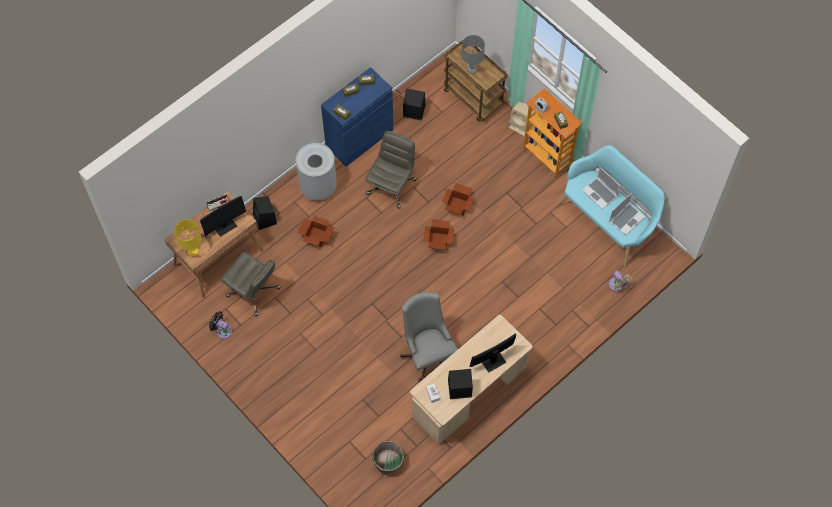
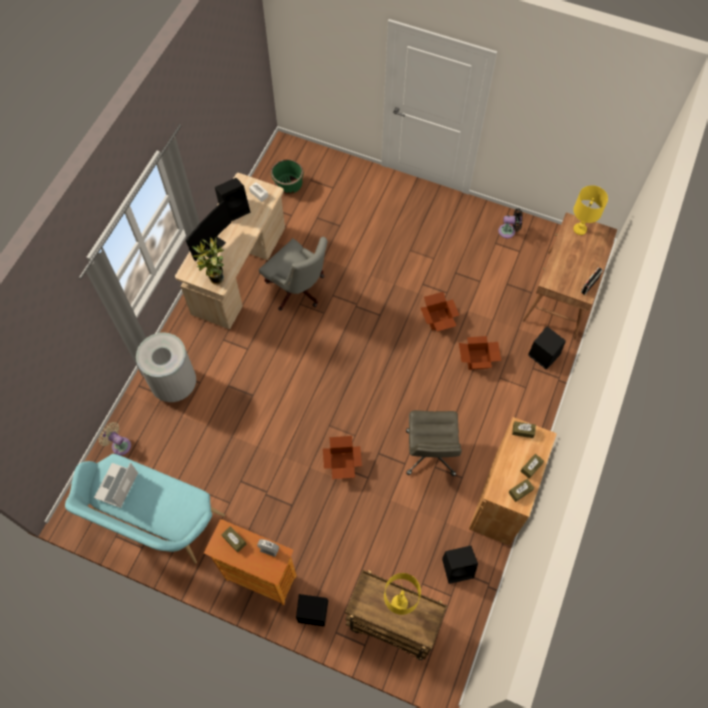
camera: 155 degrees right, 0 degrees up
monitor [200,196,246,237] -> none
grey office chair [221,252,281,316] -> none
grey trash can [295,143,337,200] -> grey trash can moved to [136,333,196,402]
blue cabinet [321,67,393,167] -> brown cabinet [469,417,557,545]
cardboard box [423,219,455,250] -> cardboard box moved to [421,292,459,331]
grey table lamp [462,35,485,74] -> yellow table lamp [384,573,421,615]
beige speaker [508,102,535,136] -> black speaker [296,594,328,627]
laptop [582,167,620,209] -> none
none -> potted plant [192,237,224,284]

